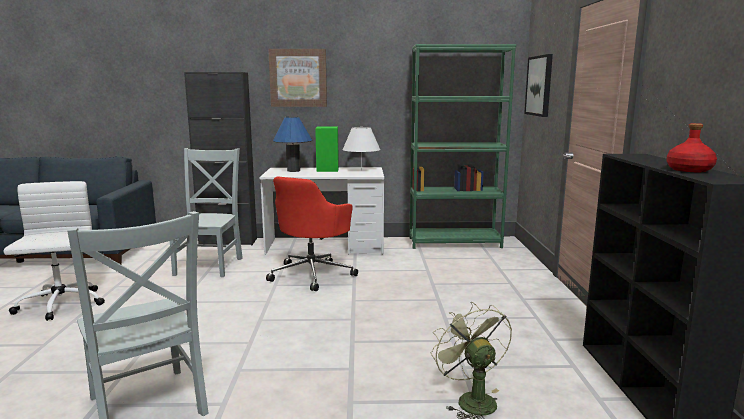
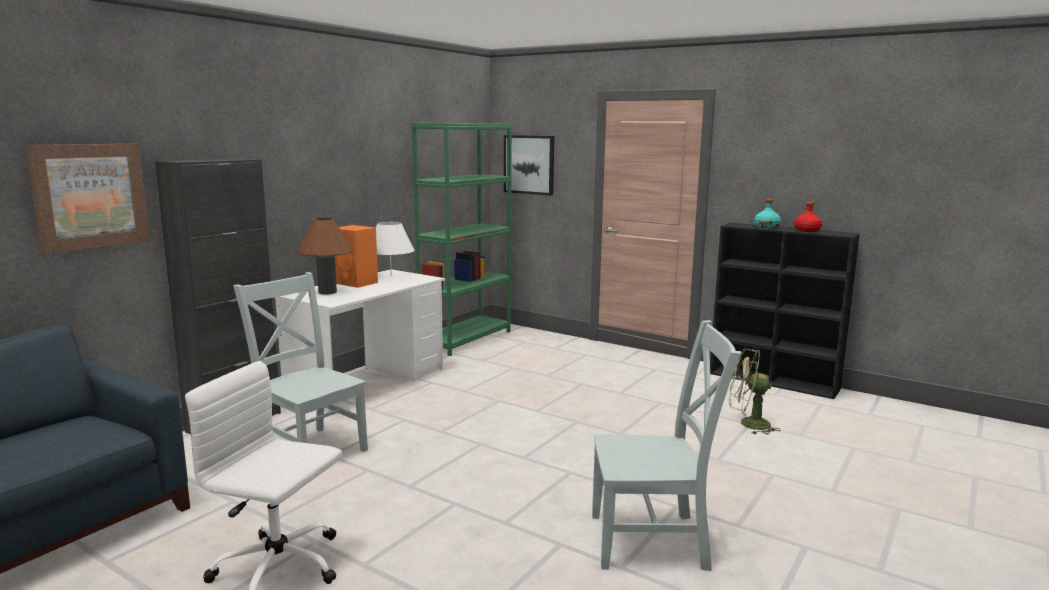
camera: 55 degrees left, 0 degrees up
red office chair [266,177,358,291] -> none
picture [268,49,327,107] -> picture moved to [25,144,150,254]
blue table lamp [273,117,312,172] -> brown table lamp [297,218,353,295]
green speaker [315,126,339,172] -> orange speaker [335,225,378,288]
none -> turquoise bottle [754,199,781,228]

